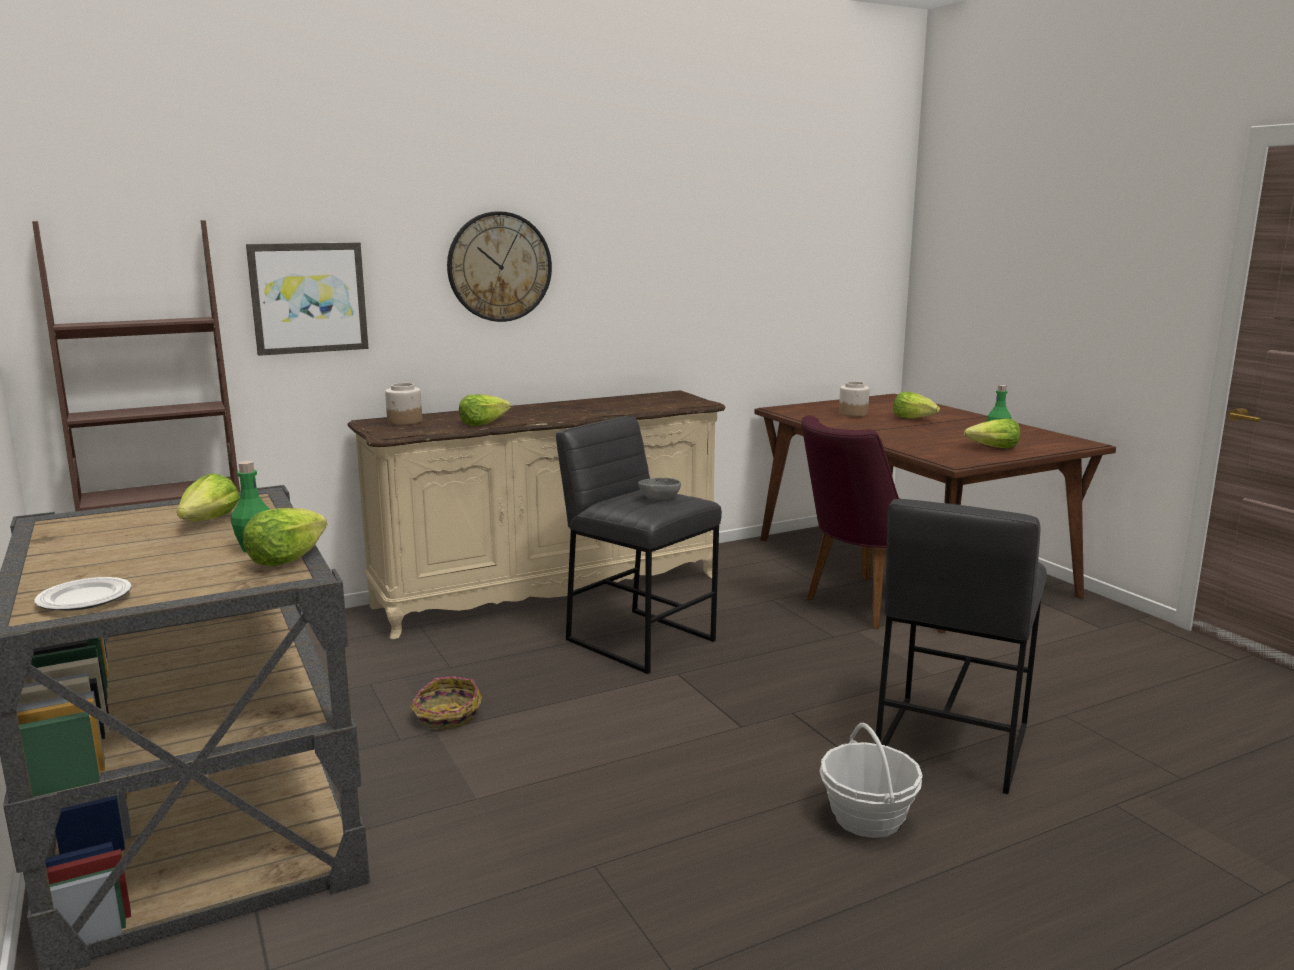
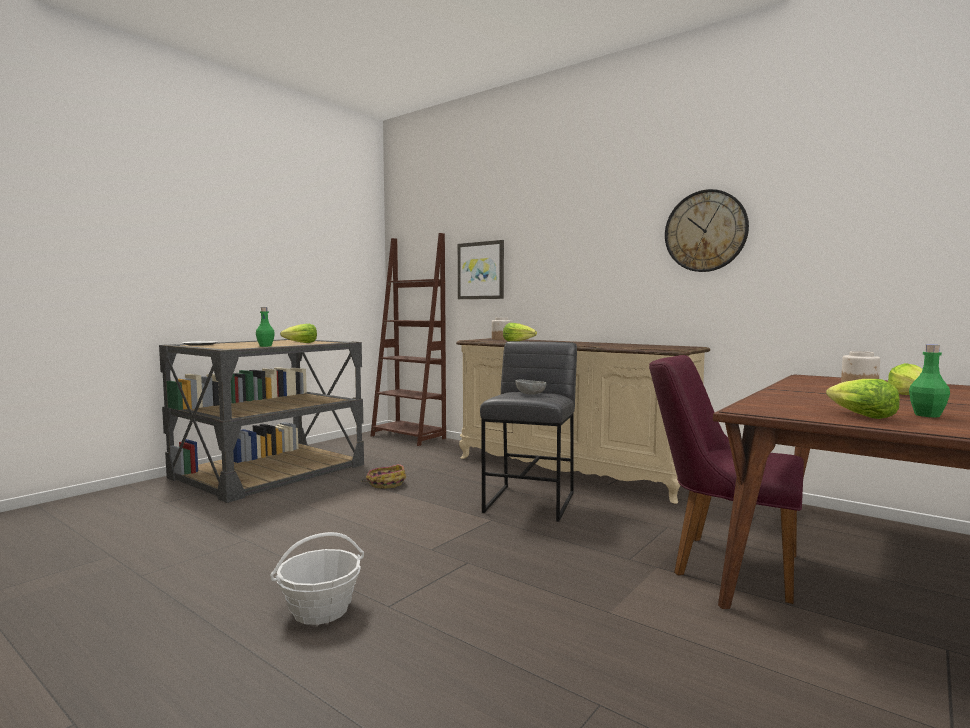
camera: 65 degrees right, 10 degrees down
lettuce [243,508,327,566] -> none
wall clock [447,211,552,322] -> wall clock moved to [665,189,749,272]
grey stool [875,499,1047,794] -> none

